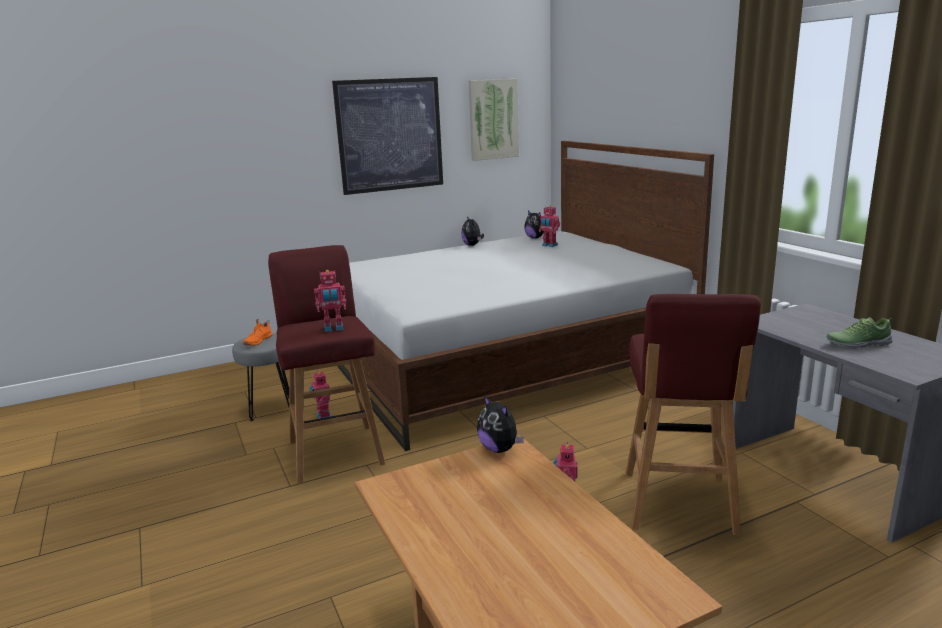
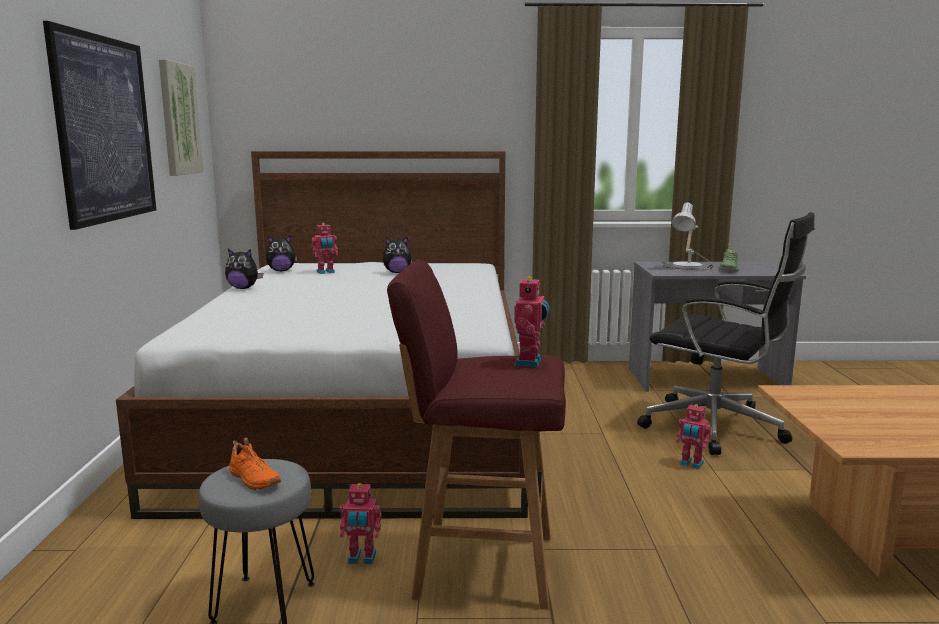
camera: 65 degrees left, 5 degrees down
plush toy [477,395,524,453] -> plush toy moved to [383,237,413,273]
red stool [626,294,761,536] -> black office chair [637,212,815,455]
none -> table lamp [661,202,713,270]

